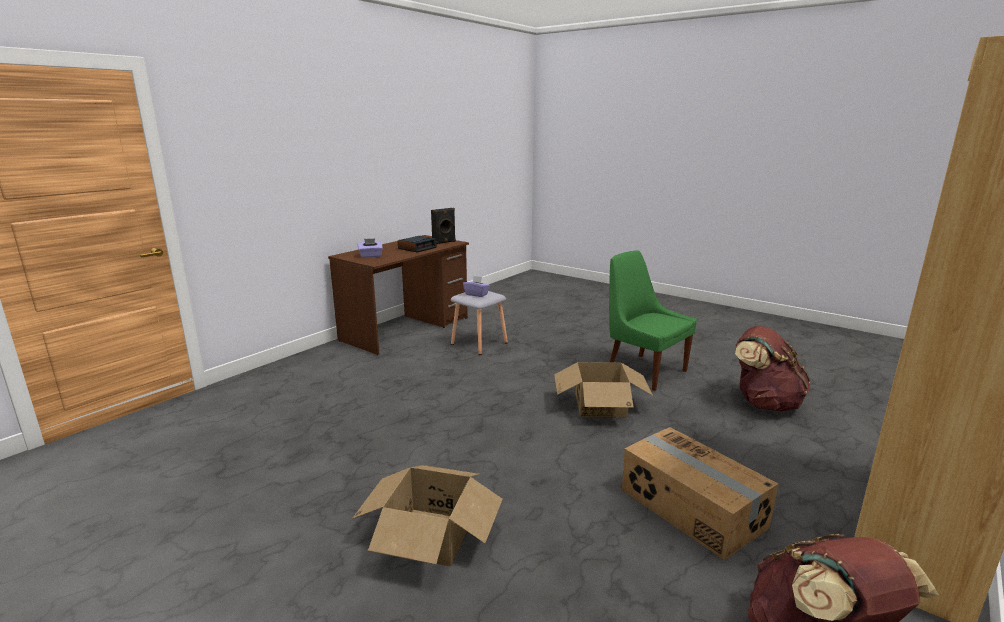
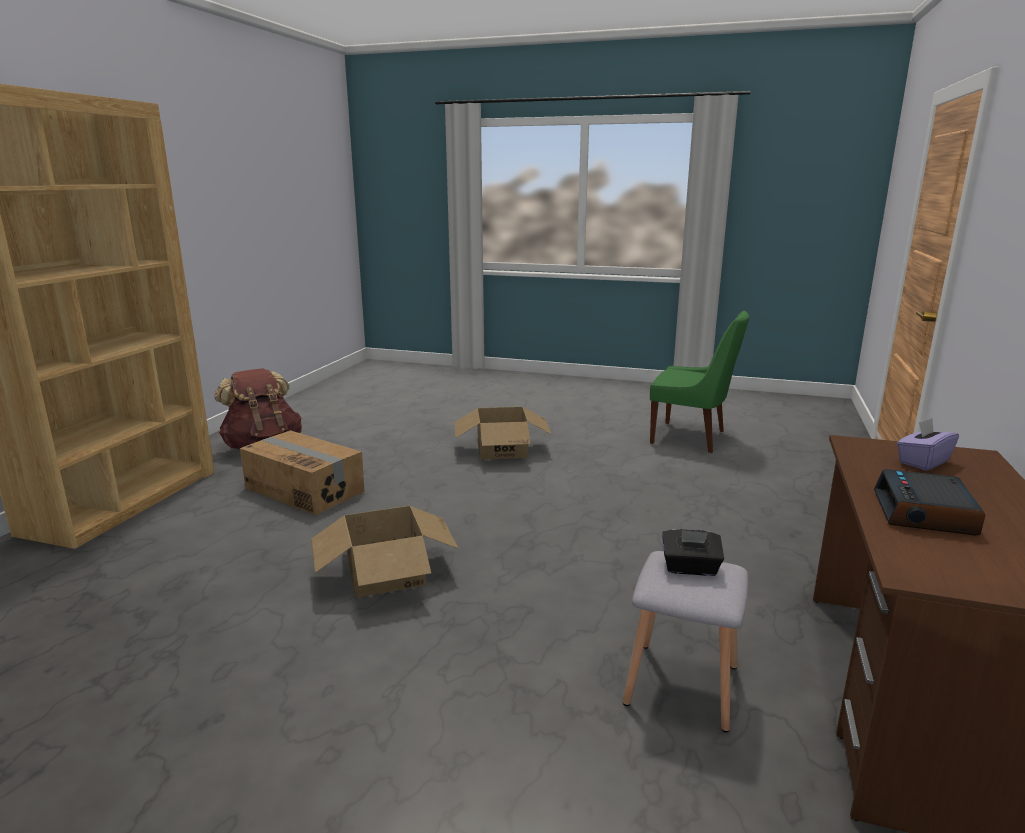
camera: 160 degrees right, 0 degrees up
black speaker [431,208,456,244] -> none
purple tissue box [463,276,490,297] -> black tissue box [662,529,724,576]
green chair [609,250,697,391] -> green chair moved to [650,310,749,453]
brown backpack [735,326,811,412] -> none

